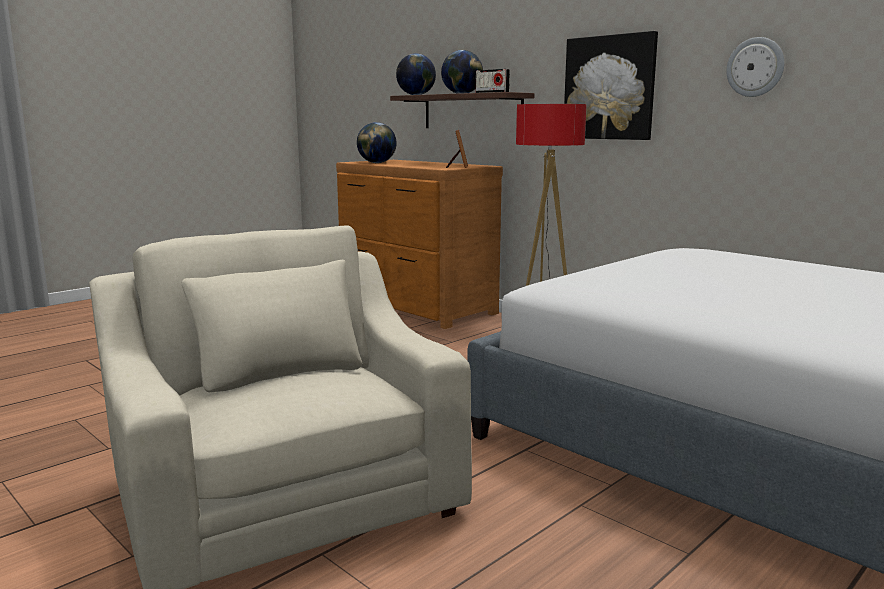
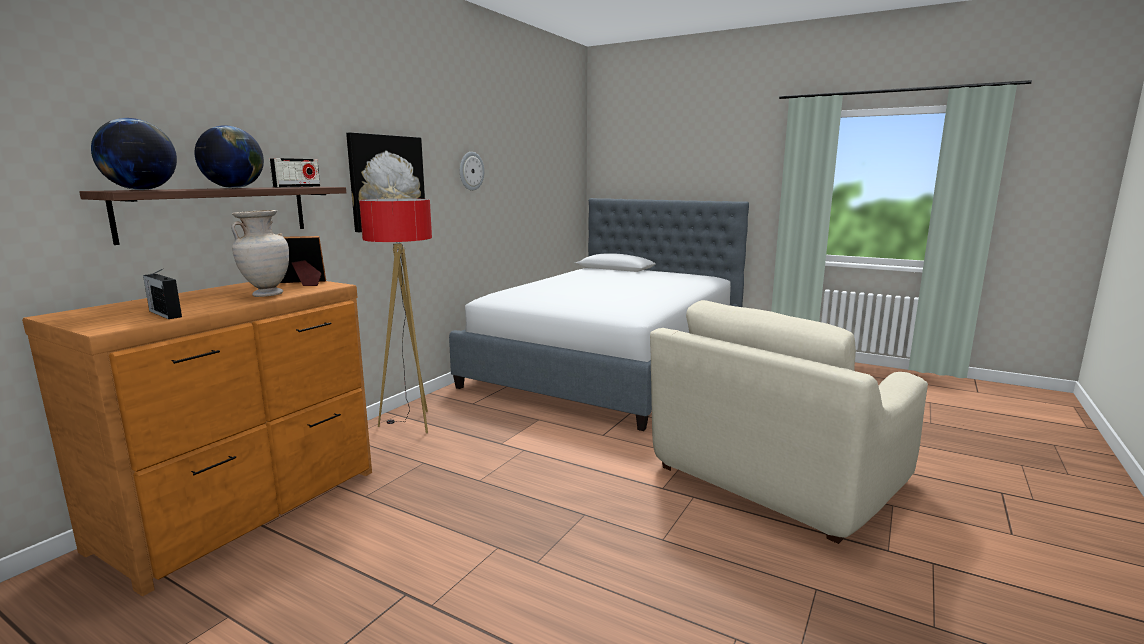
camera: 105 degrees left, 0 degrees up
globe [357,122,397,163] -> radio [143,268,182,319]
none -> beige vase [231,210,289,297]

